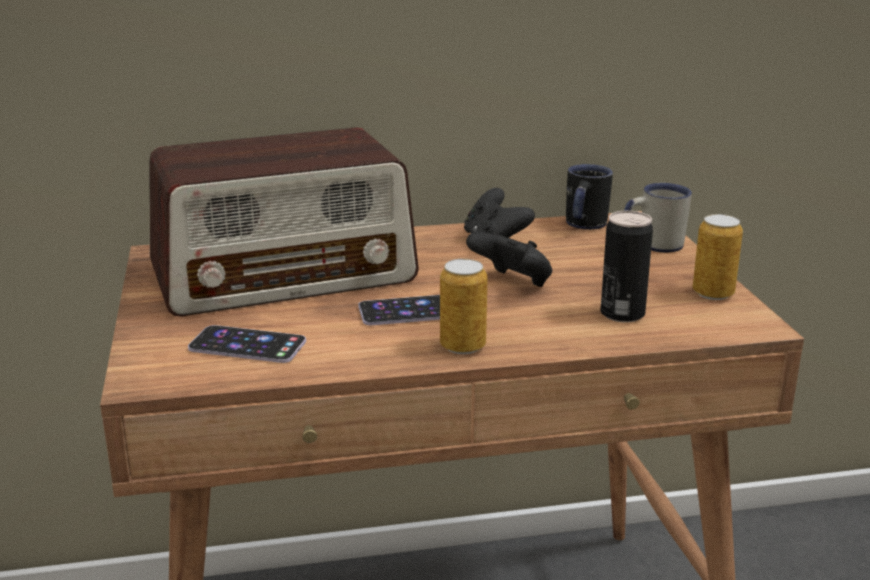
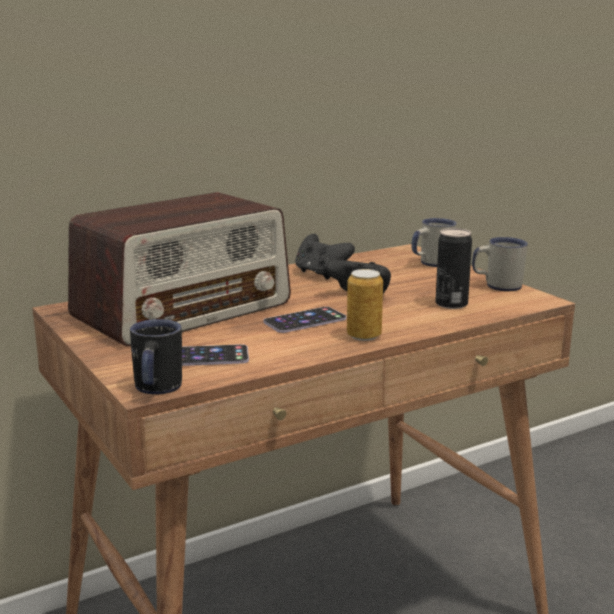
camera: 20 degrees left, 5 degrees down
black mug [566,164,613,230] -> black mug moved to [130,319,182,394]
can [693,214,743,300] -> white mug [472,237,528,291]

